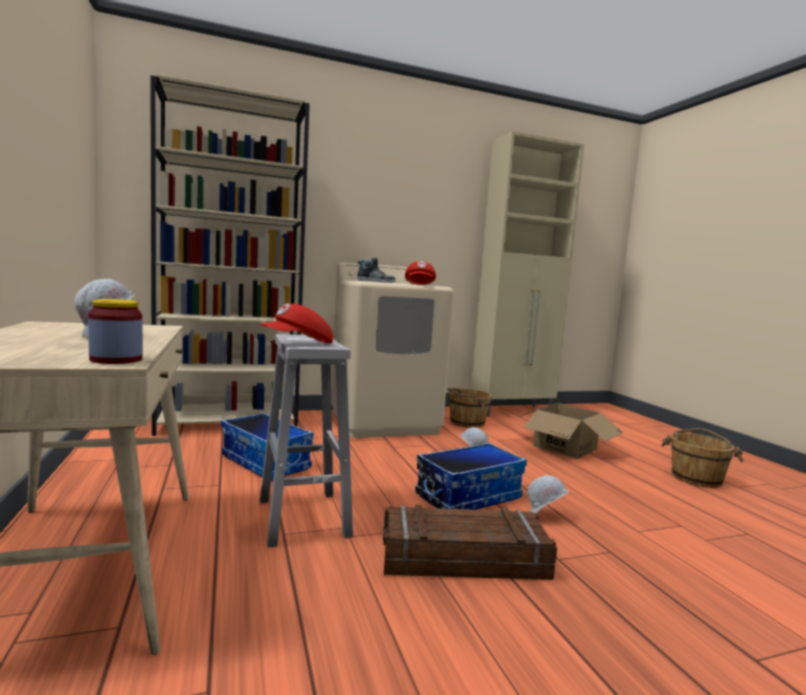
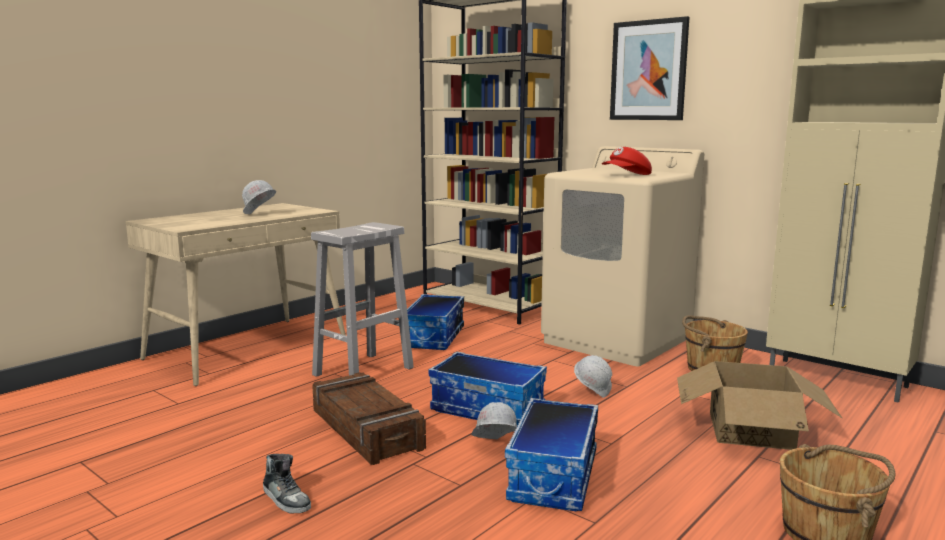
camera: 60 degrees right, 5 degrees up
jar [88,299,143,364] -> none
red cap [260,303,333,343] -> none
shoe [357,258,396,283] -> shoe moved to [263,454,311,513]
none -> storage box [505,398,598,511]
none -> picture [610,16,689,120]

